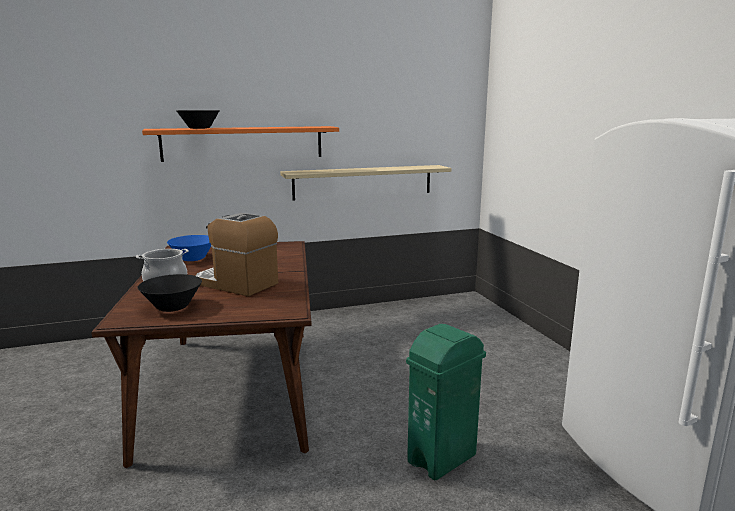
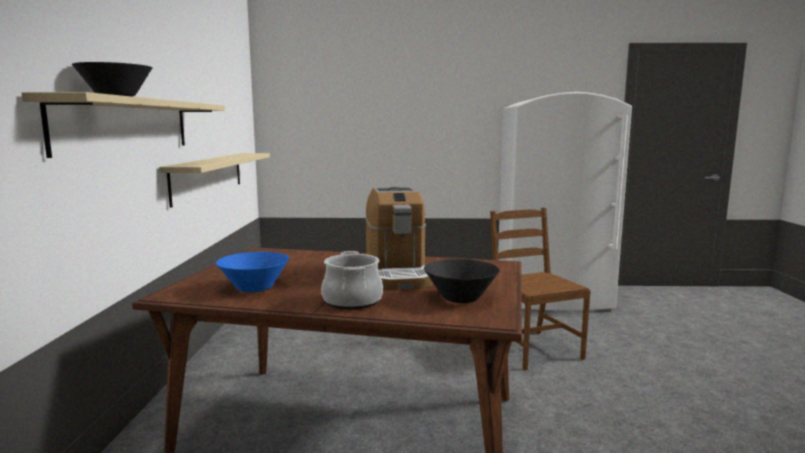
camera: 70 degrees left, 5 degrees down
orange shelf [142,126,339,162] -> beige shelf [21,92,225,158]
coffee machine [195,213,278,297] -> coffee machine turned 60 degrees counterclockwise [365,187,433,291]
green trash can [406,324,486,480] -> brown chair [490,208,591,371]

